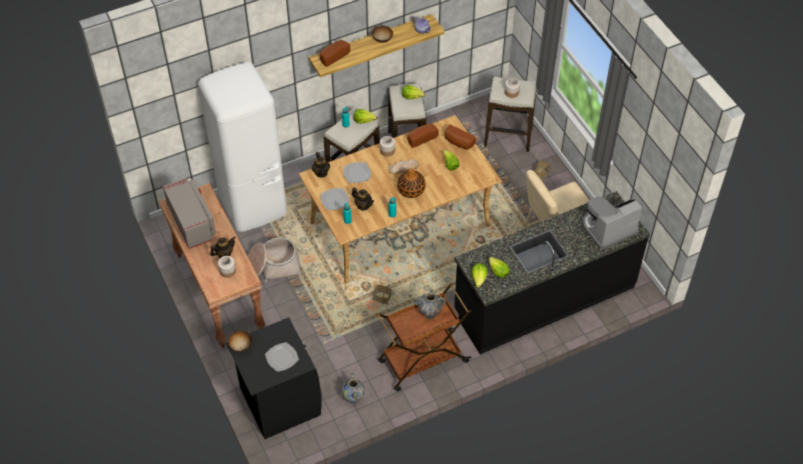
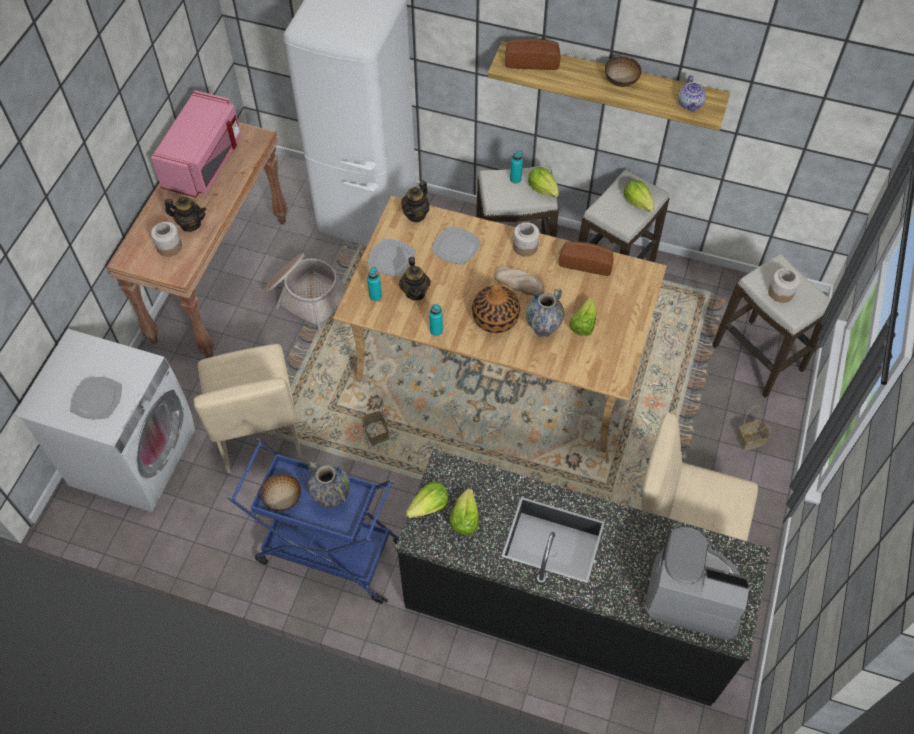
camera: 45 degrees right, 5 degrees up
grey microwave [163,178,216,249] -> pink microwave [151,90,241,197]
black washing machine [226,317,322,439] -> white washing machine [14,329,195,512]
bowl [227,331,252,352] -> bowl moved to [261,474,301,511]
vase [342,373,365,404] -> vase moved to [526,288,564,337]
brown cart [375,283,471,391] -> blue cart [227,438,399,604]
bread [445,125,476,150] -> none
none -> beige chair [193,344,302,473]

